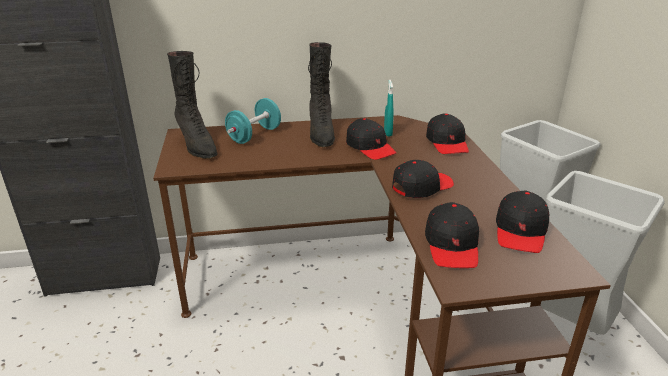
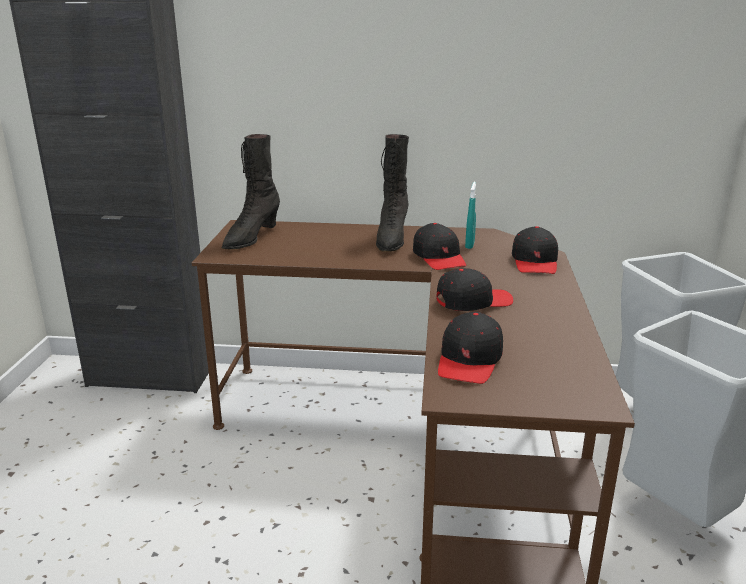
camera: 15 degrees right, 5 degrees down
black boot [167,51,217,159] -> black boot turned 45 degrees clockwise [222,134,280,250]
turquoise dumbbell [225,98,281,144] -> none
black cap [496,191,549,253] -> none

